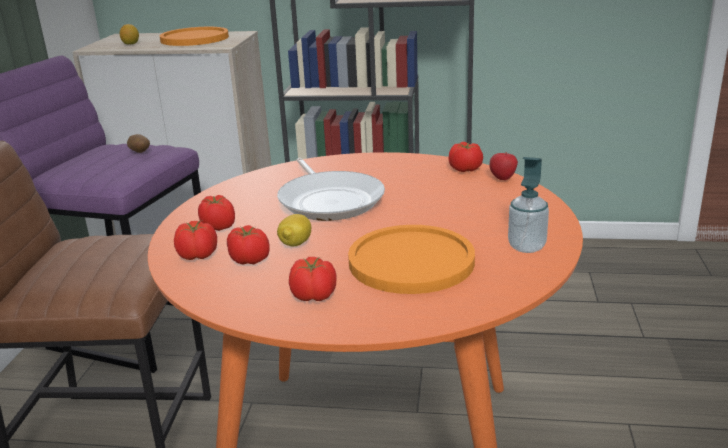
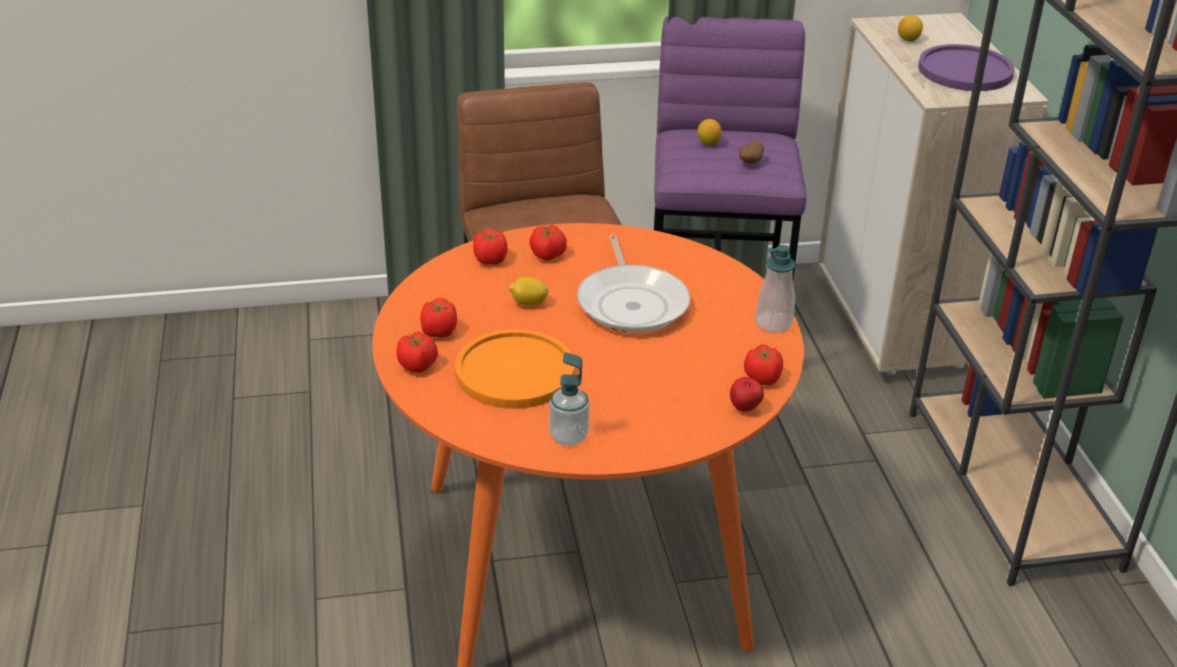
camera: 70 degrees right, 10 degrees up
orange plate [160,27,229,46] -> purple plate [918,44,1015,91]
tomato [227,225,270,265] -> tomato moved to [396,332,438,373]
frying pan [277,158,385,221] -> frying pan turned 60 degrees counterclockwise [577,235,690,333]
none -> lemon [697,119,722,146]
none -> soap dispenser [755,245,796,333]

